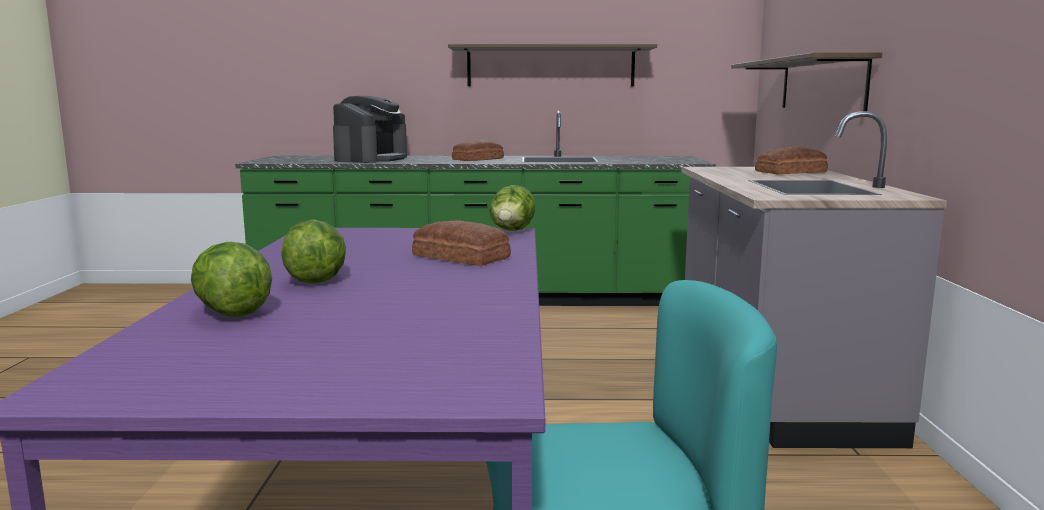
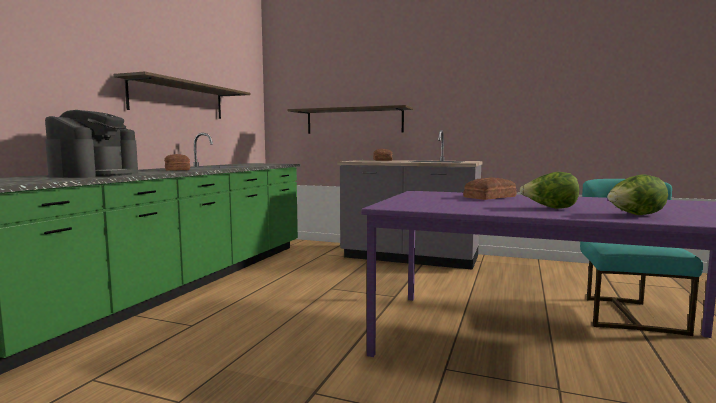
camera: 70 degrees left, 5 degrees down
coffee machine [333,96,407,163] -> coffee machine turned 60 degrees clockwise [45,110,138,178]
lettuce [489,185,536,231] -> none

